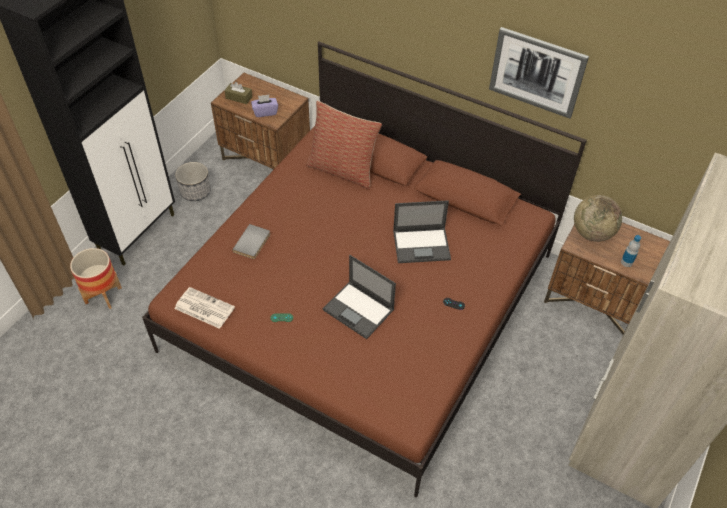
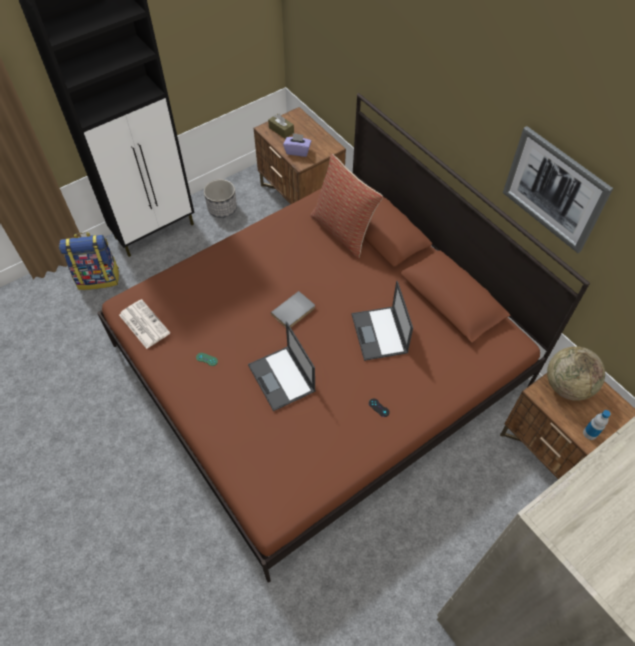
camera: 25 degrees right, 5 degrees up
planter [70,248,122,309] -> backpack [59,232,119,290]
grey book [232,224,270,259] -> grey book moved to [271,291,315,328]
laptop [393,200,451,263] -> laptop turned 60 degrees clockwise [352,281,413,361]

